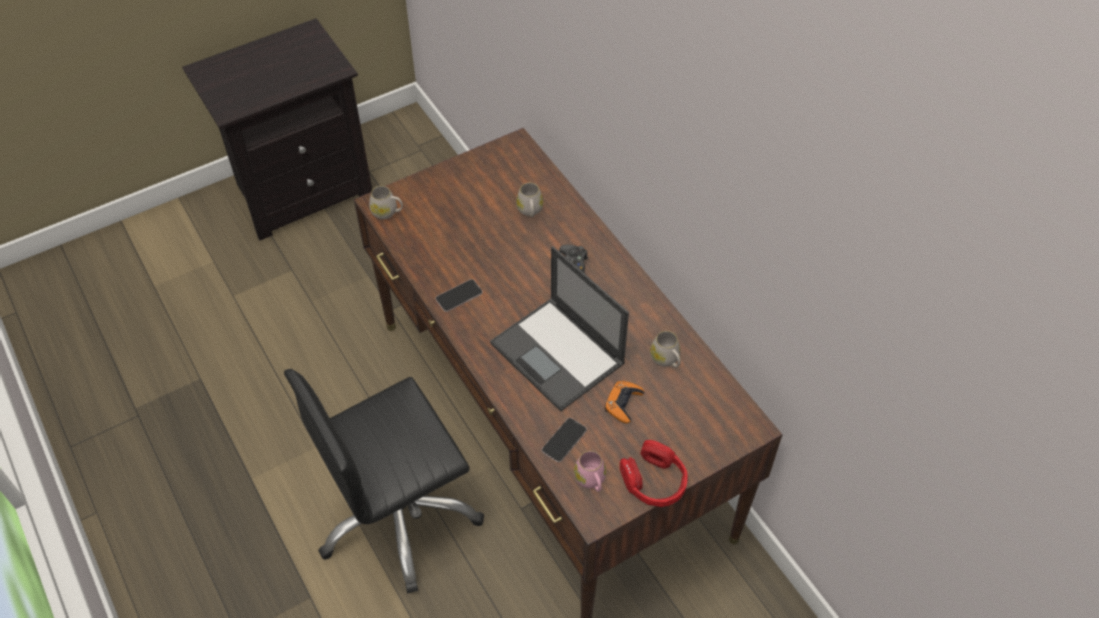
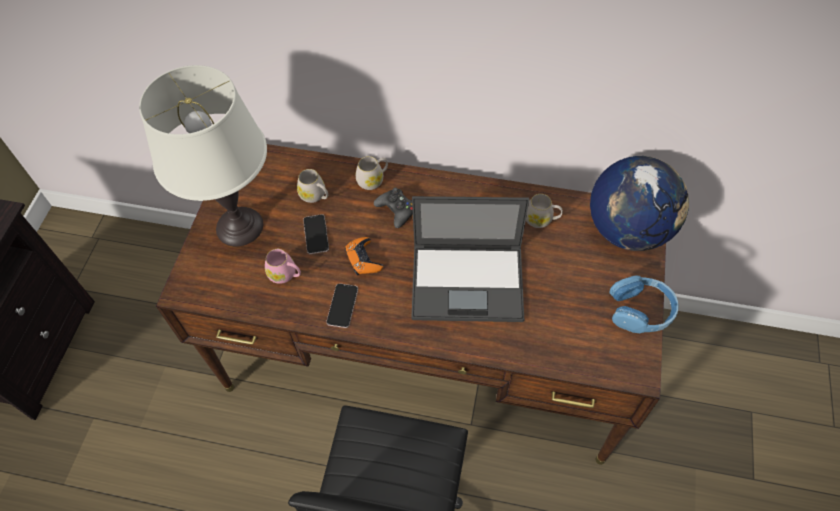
camera: 45 degrees left, 5 degrees up
white mug [369,186,403,219] -> white mug moved to [356,156,388,190]
phone [542,418,587,462] -> phone moved to [303,214,329,254]
pink mug [574,451,606,492] -> pink mug moved to [265,249,301,284]
orange game controller [605,381,644,424] -> orange game controller moved to [345,237,383,275]
red headphones [620,440,688,507] -> blue headphones [609,276,679,333]
none -> white table lamp [139,65,267,247]
none -> globe [590,156,689,251]

